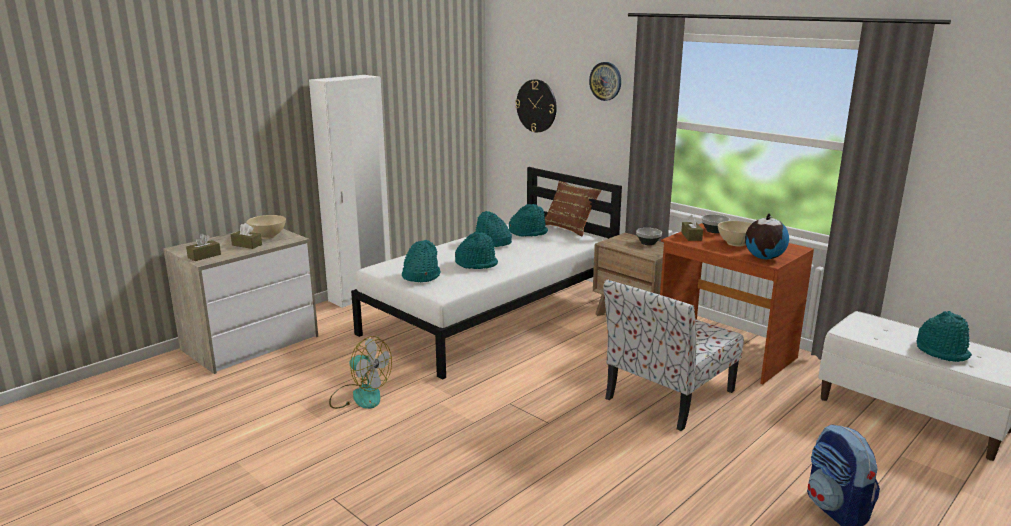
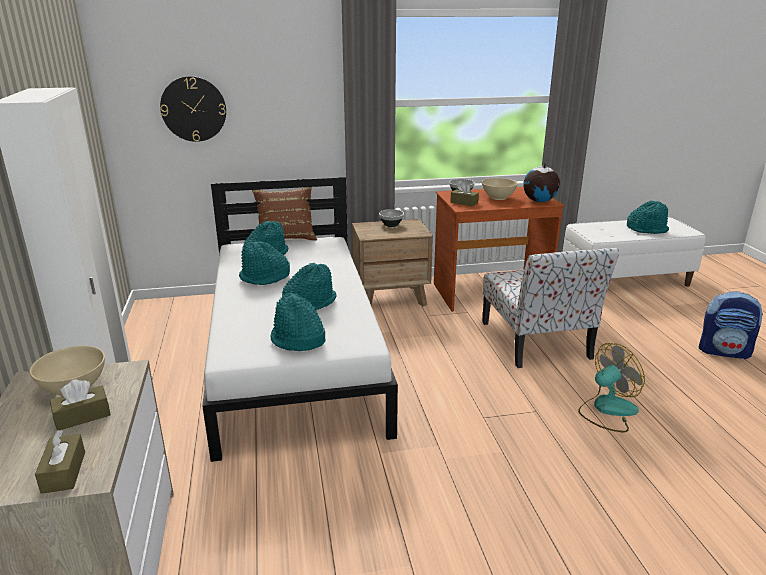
camera: 55 degrees left, 5 degrees up
fan [329,336,392,409] -> fan moved to [578,343,645,432]
wall clock [589,62,621,101] -> none

